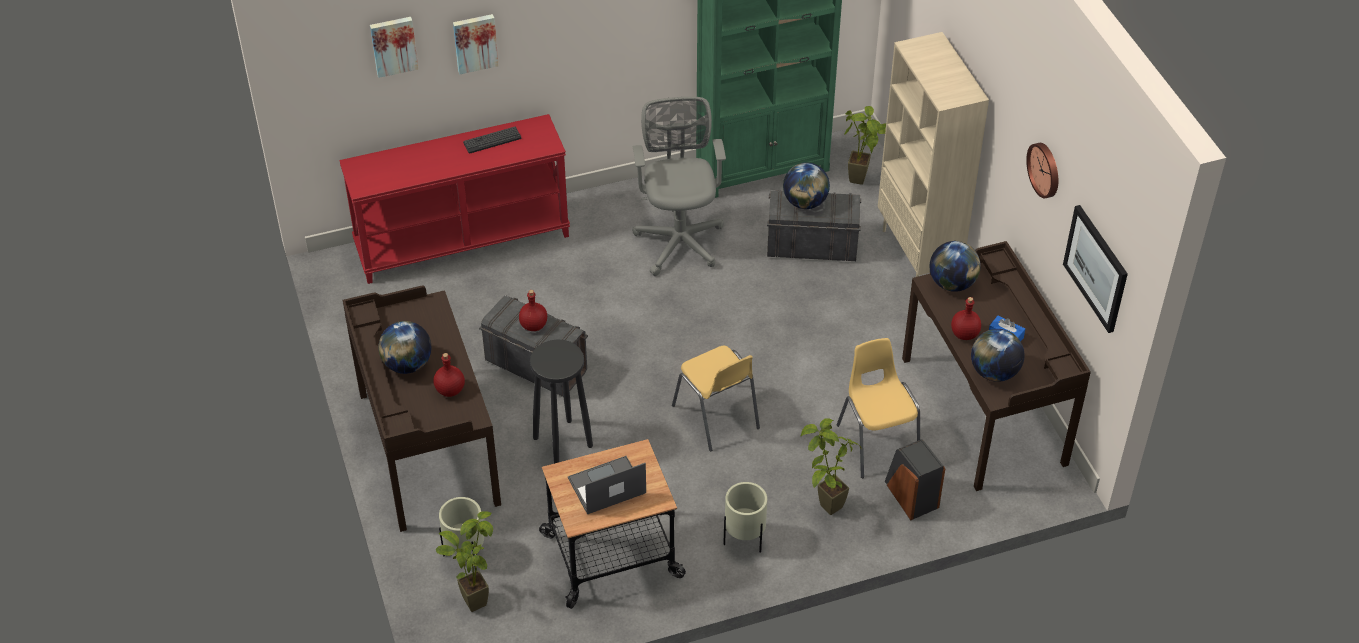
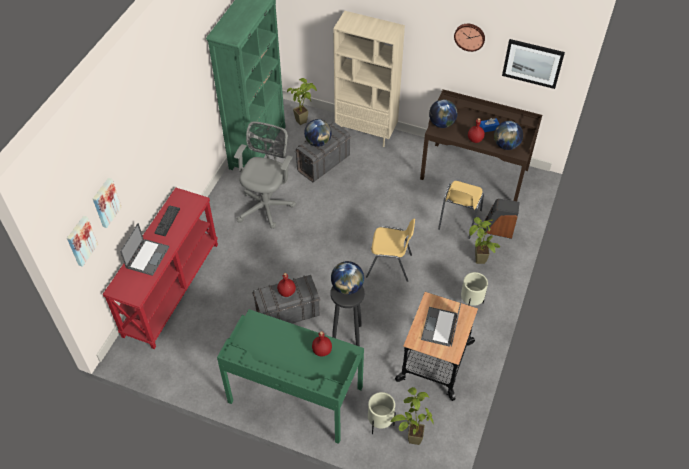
camera: 50 degrees left, 5 degrees up
brown desk [343,286,501,532] -> green desk [217,309,364,444]
globe [378,321,431,374] -> globe moved to [331,261,364,295]
picture [453,14,499,74] -> picture moved to [67,216,98,267]
grey office chair [632,97,726,276] -> grey office chair turned 75 degrees clockwise [234,121,296,228]
yellow chair [837,338,920,478] -> yellow chair turned 90 degrees counterclockwise [438,181,484,239]
none -> laptop [120,223,169,276]

